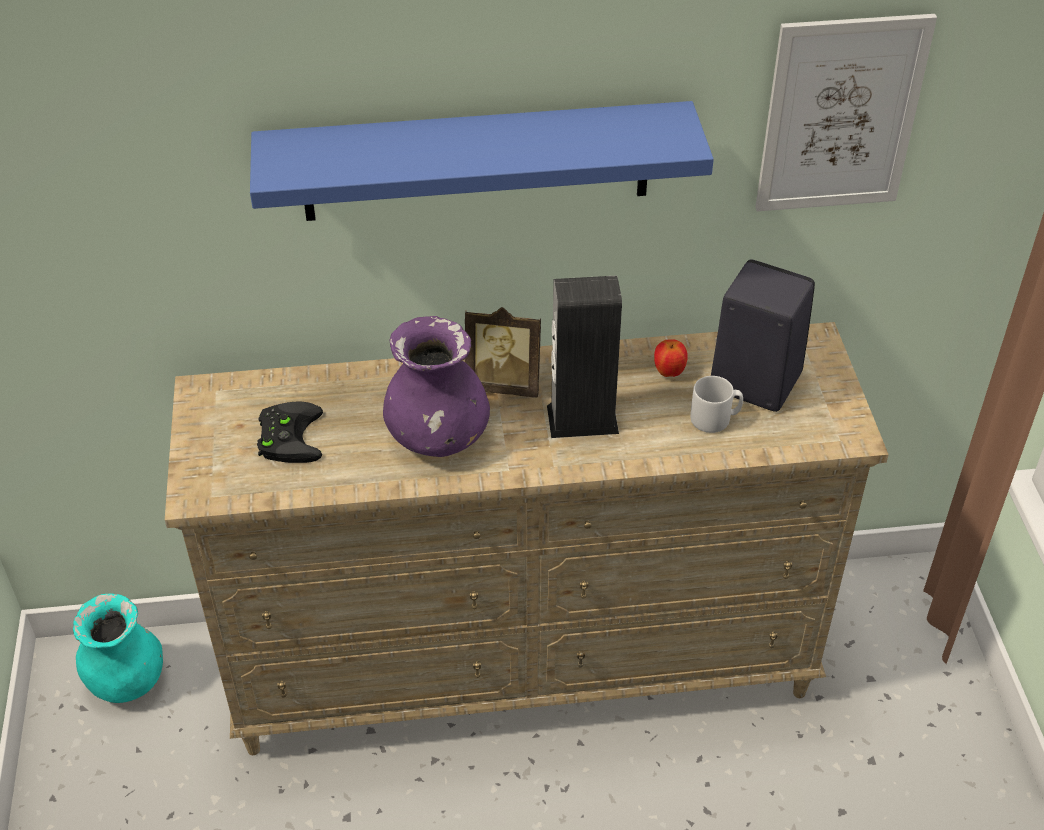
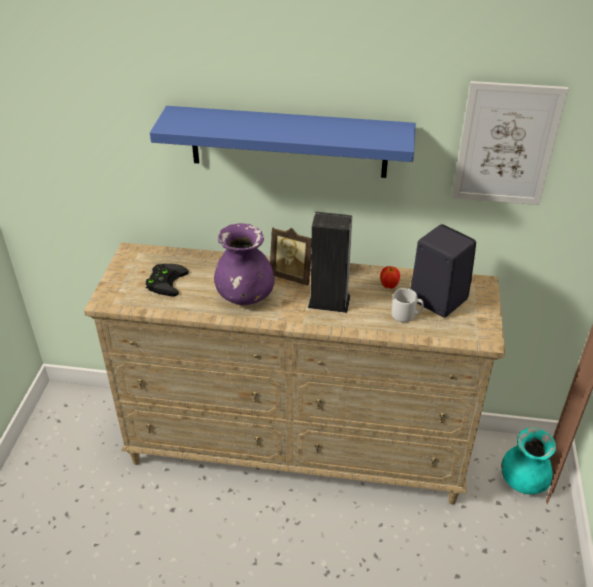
camera: 15 degrees right, 5 degrees down
turquoise vase [73,594,163,703] -> turquoise vase moved to [501,427,556,494]

